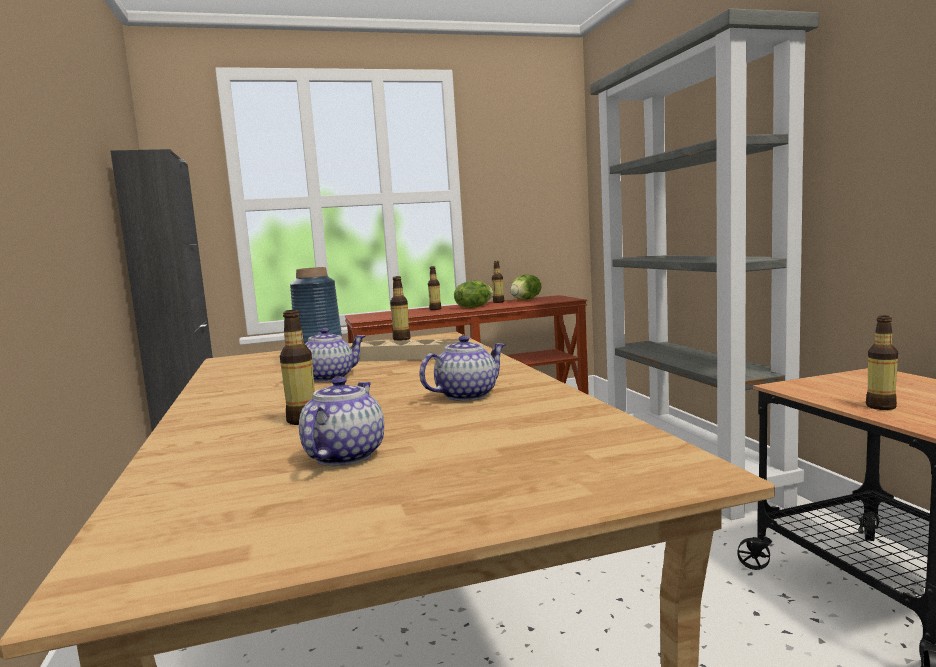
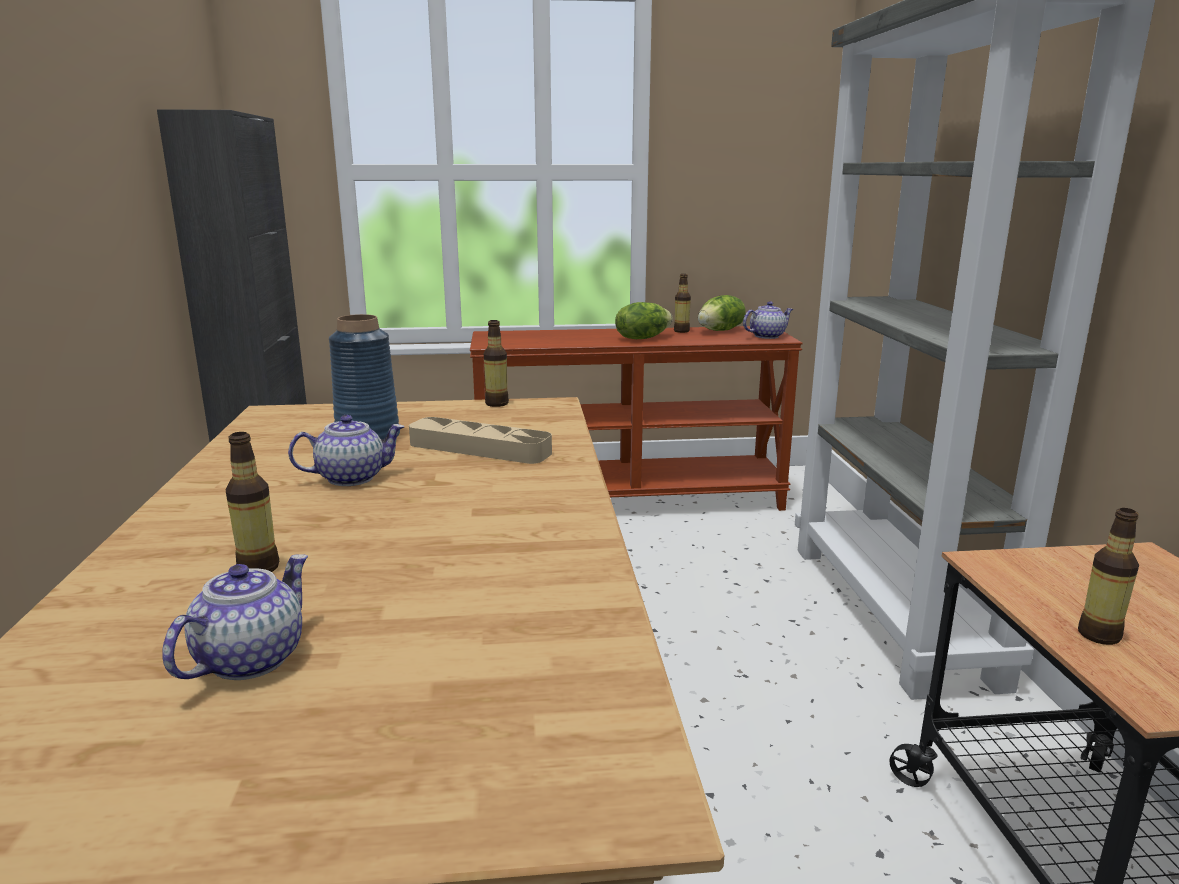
camera: 10 degrees right, 10 degrees up
teapot [419,335,506,401] -> teapot moved to [743,301,794,339]
bottle [428,266,441,310] -> none

